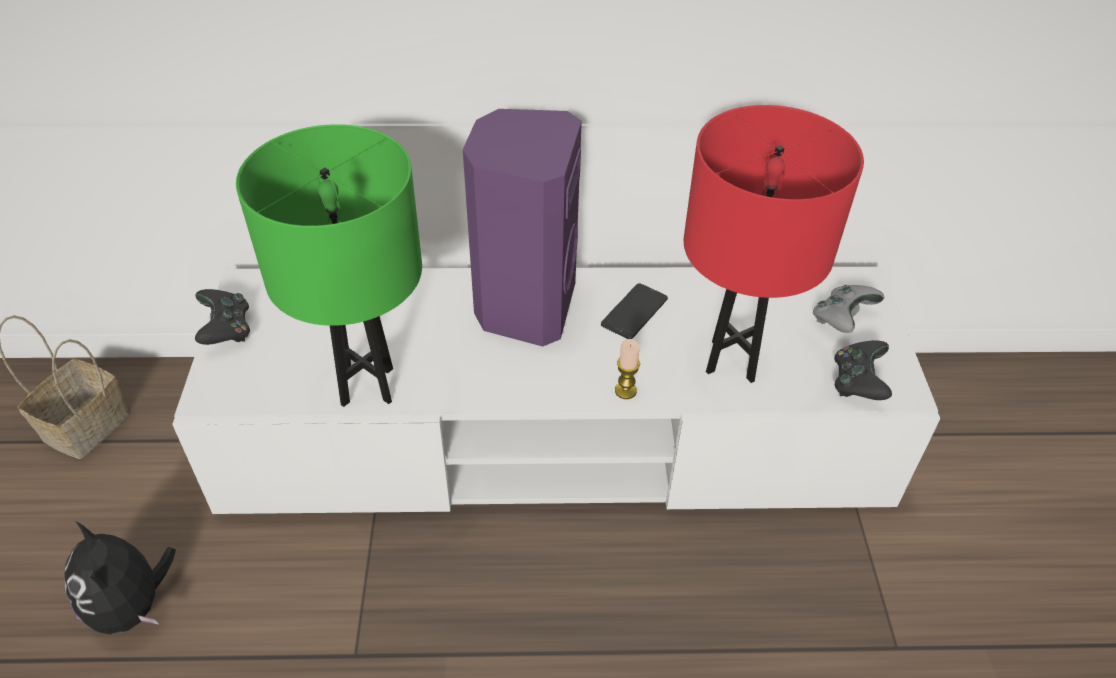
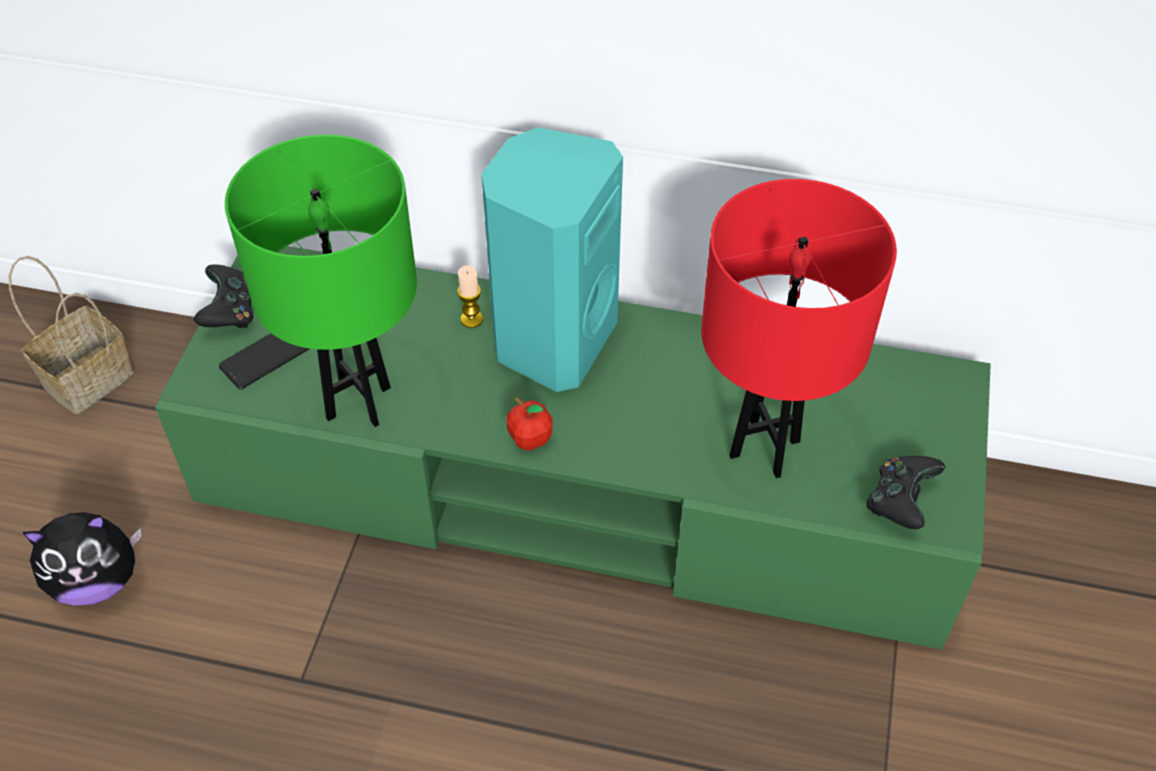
camera: 15 degrees right, 5 degrees up
plush toy [64,522,176,635] -> plush toy turned 90 degrees counterclockwise [22,512,142,605]
white tv stand [172,267,940,514] -> green tv stand [155,246,991,649]
purple speaker [463,109,582,347] -> turquoise speaker [481,127,623,392]
phone [601,283,668,339] -> phone moved to [219,333,309,389]
candle [615,339,640,399] -> candle moved to [457,265,483,328]
grey game controller [813,285,884,333] -> none
none -> apple [507,398,552,451]

